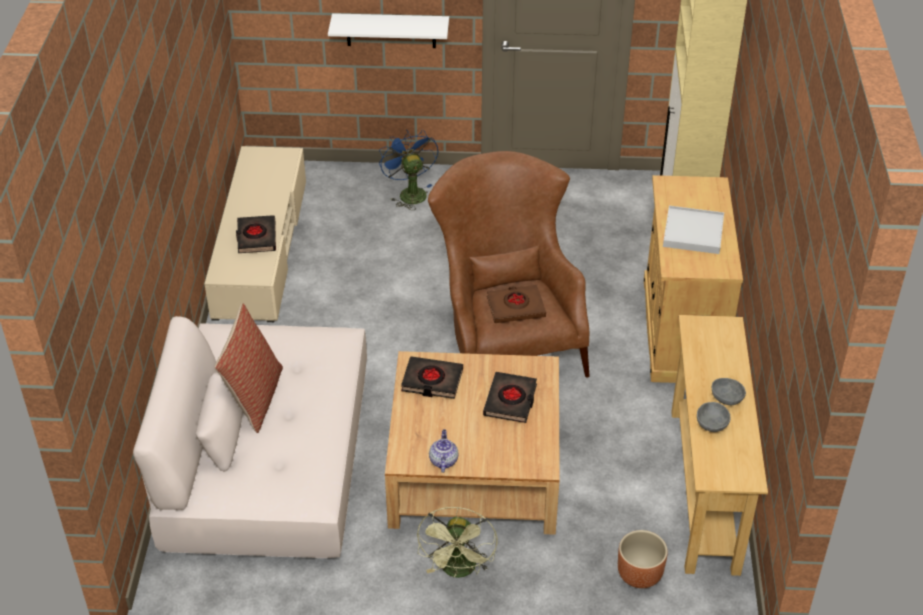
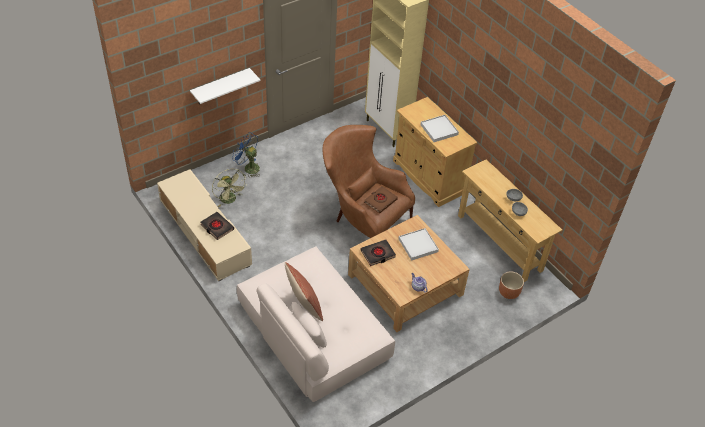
camera: 40 degrees left, 5 degrees up
green fan [417,507,497,578] -> green fan moved to [212,169,247,207]
black book [483,372,537,423] -> white tray [398,228,439,261]

